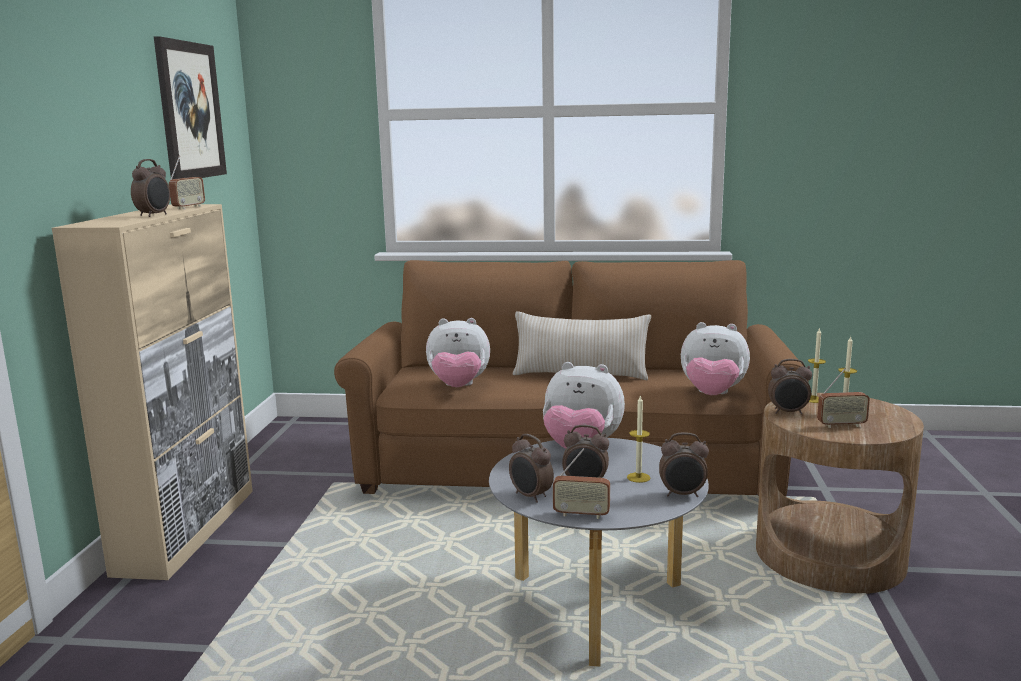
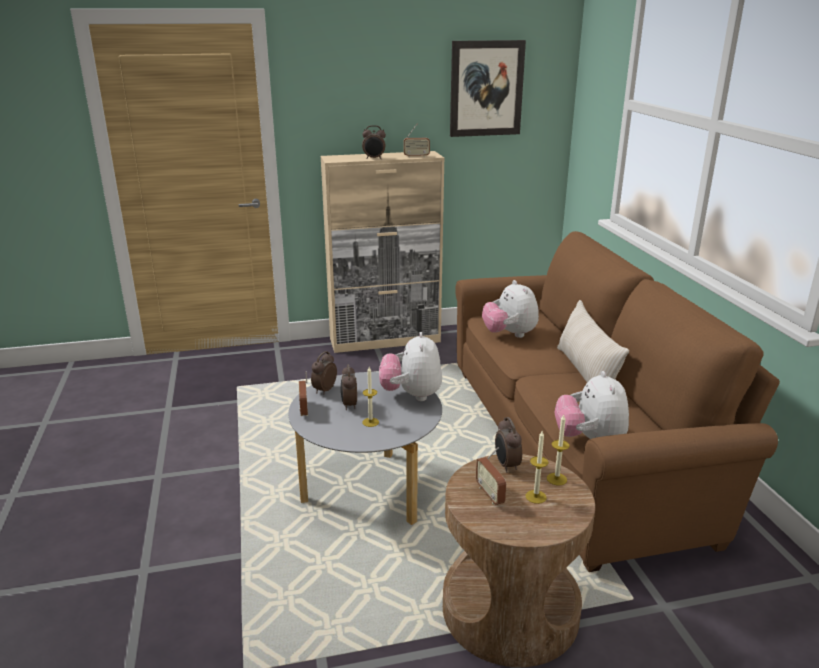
camera: 70 degrees right, 10 degrees up
alarm clock [659,433,709,497] -> none

